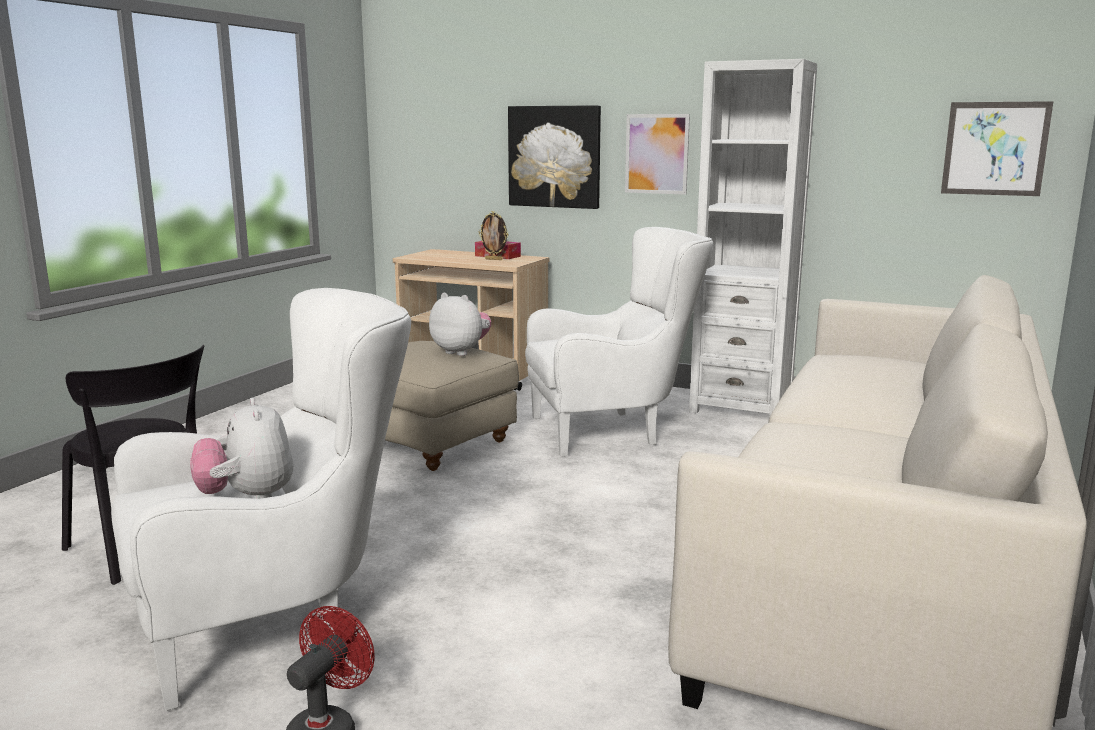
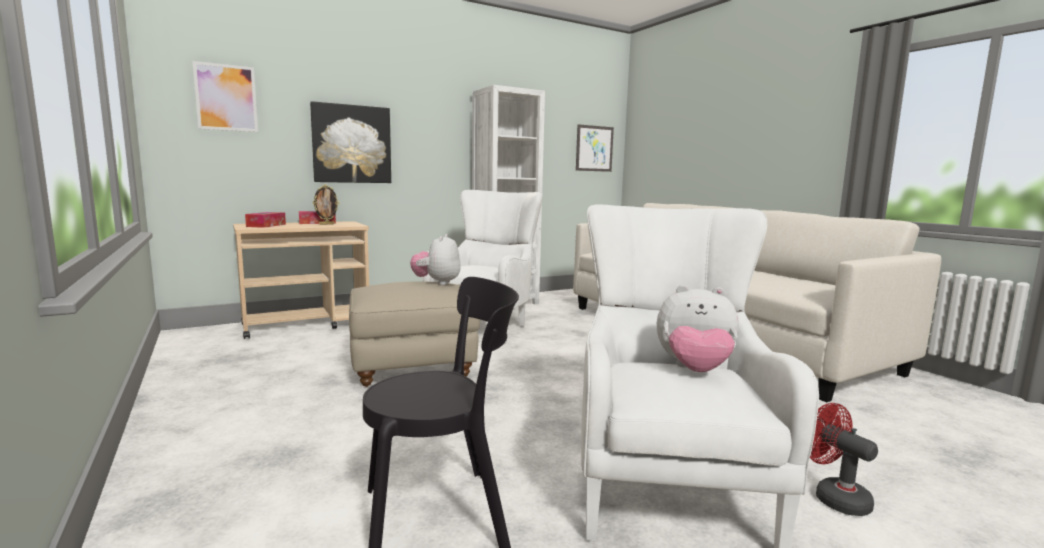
camera: 55 degrees left, 5 degrees down
plush toy [429,293,491,356] -> plush toy turned 60 degrees counterclockwise [410,234,461,285]
picture [625,114,690,195] -> picture moved to [193,61,258,132]
none -> tissue box [245,212,286,228]

